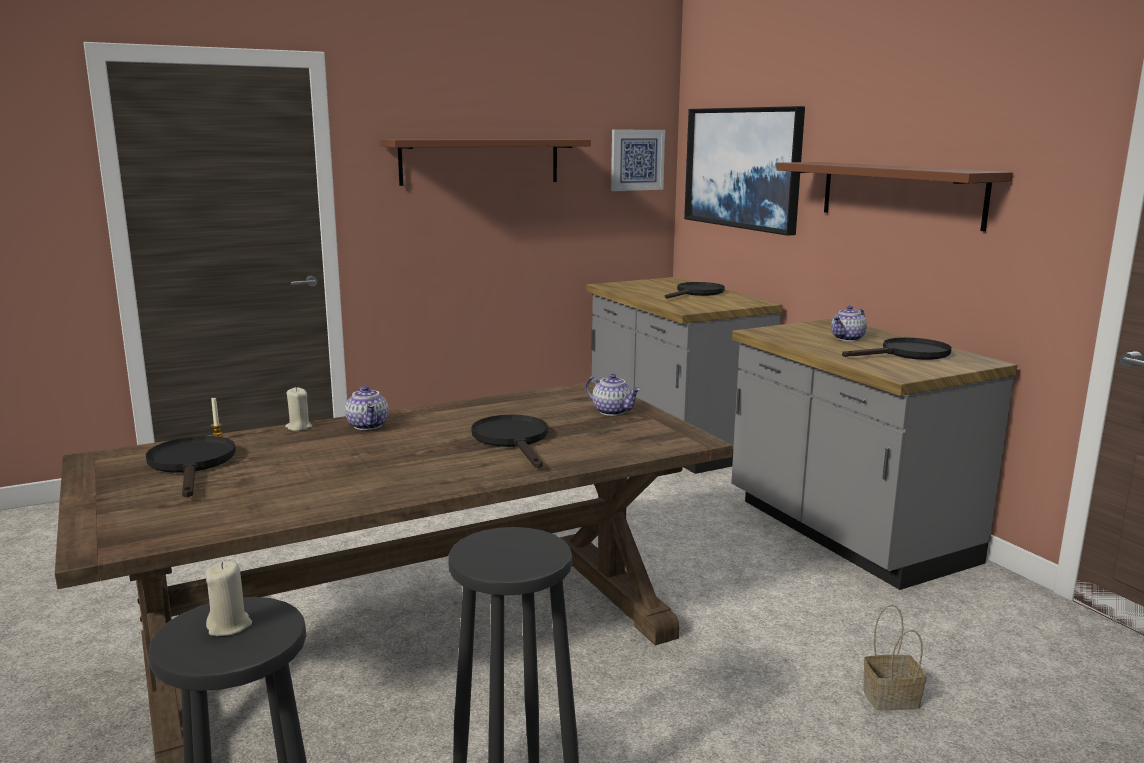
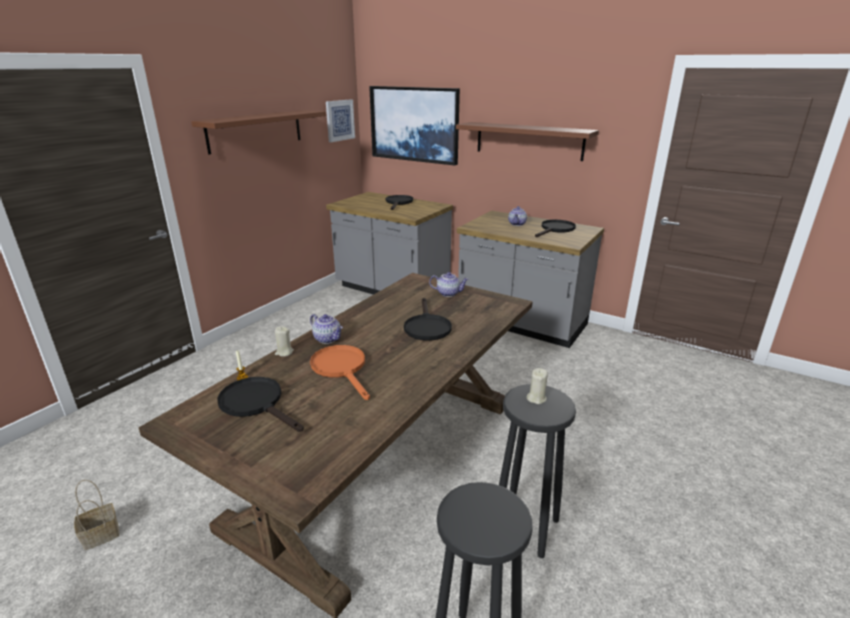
camera: 30 degrees left, 10 degrees up
beige candle [205,561,252,636] -> beige candle moved to [527,368,548,404]
black frying pan [471,415,548,468] -> black frying pan turned 135 degrees counterclockwise [404,298,452,341]
basket [863,605,926,710] -> basket moved to [74,480,119,550]
none -> orange frying pan [310,345,370,400]

